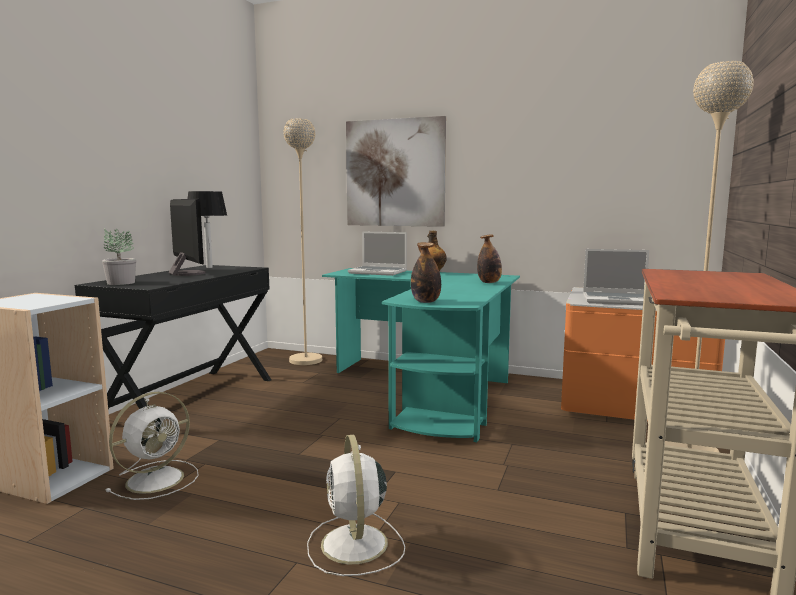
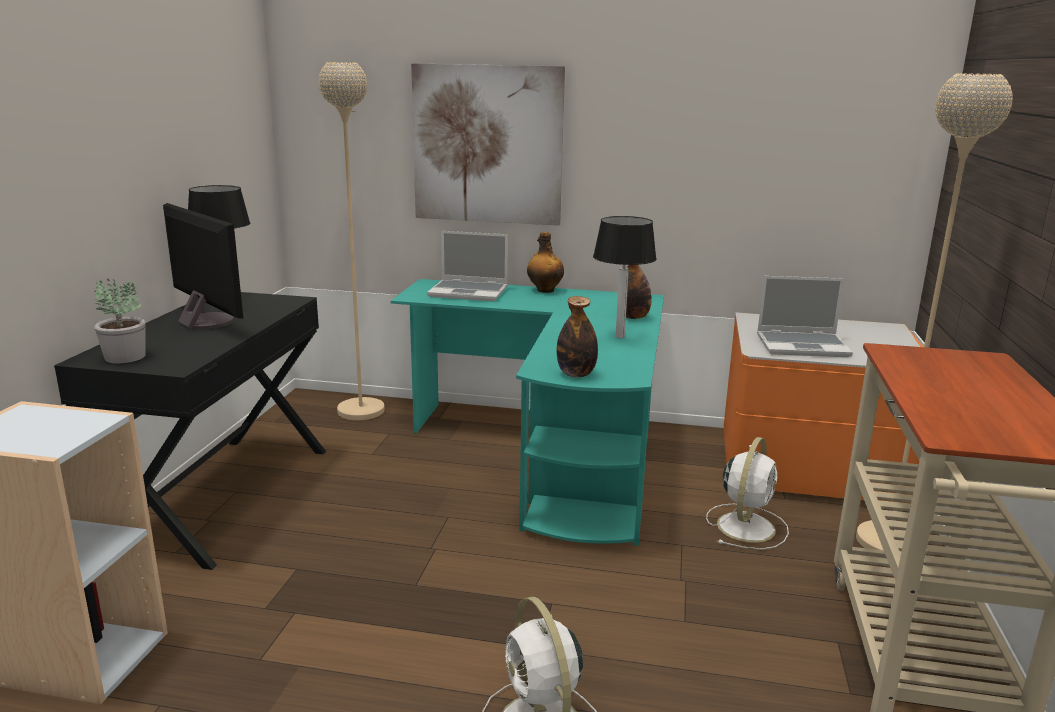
camera: 10 degrees left, 10 degrees up
white fan [105,392,199,500] -> white fan moved to [706,437,789,550]
none -> table lamp [593,216,657,338]

